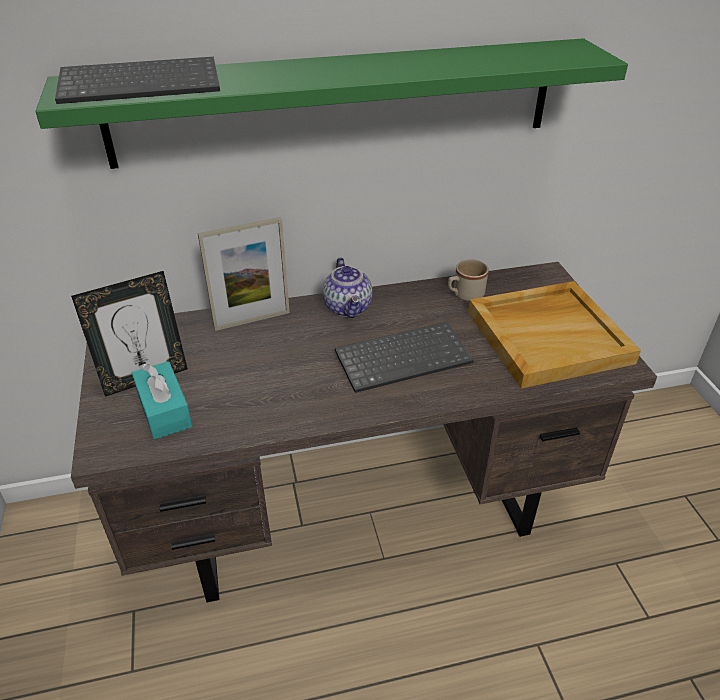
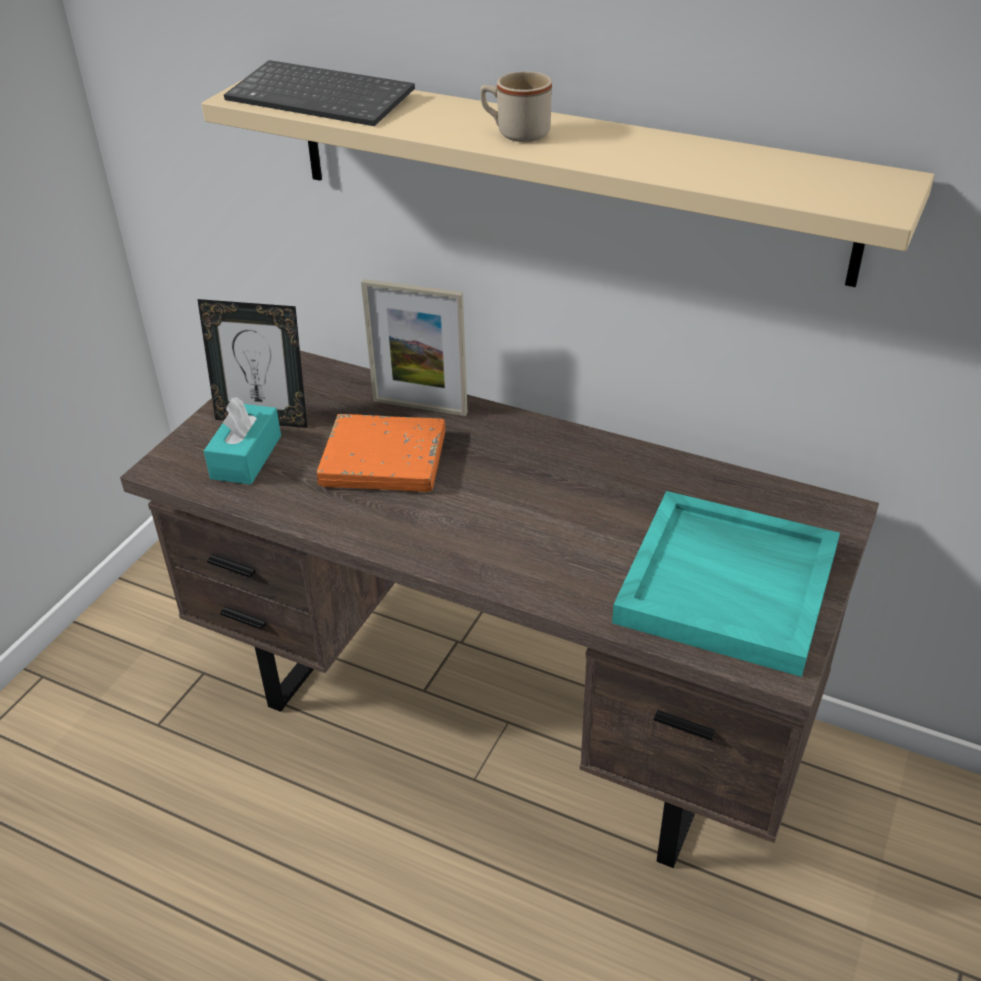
camera: 40 degrees right, 0 degrees up
green shelf [35,38,628,169] -> beige shelf [201,78,934,287]
teapot [322,258,373,318] -> none
keyboard [335,322,474,393] -> none
beige mug [448,260,489,302] -> beige mug moved to [480,72,552,142]
beige tray [468,281,641,389] -> turquoise tray [612,491,840,677]
none -> orange book [317,414,446,492]

